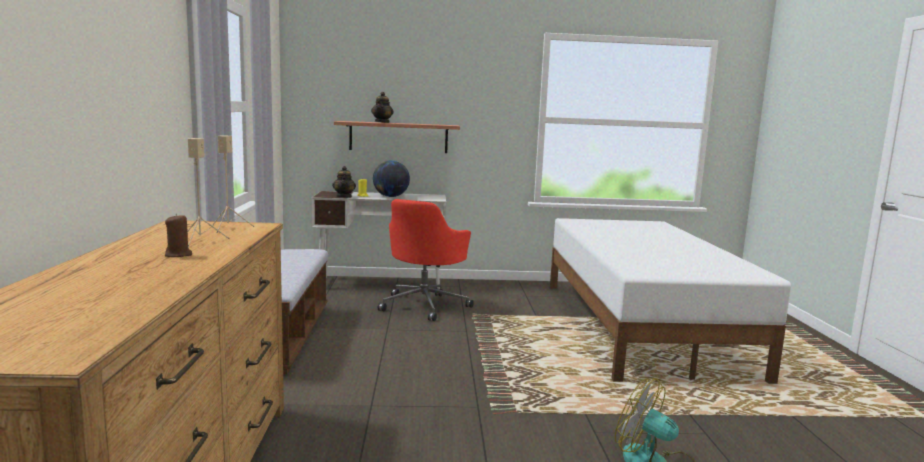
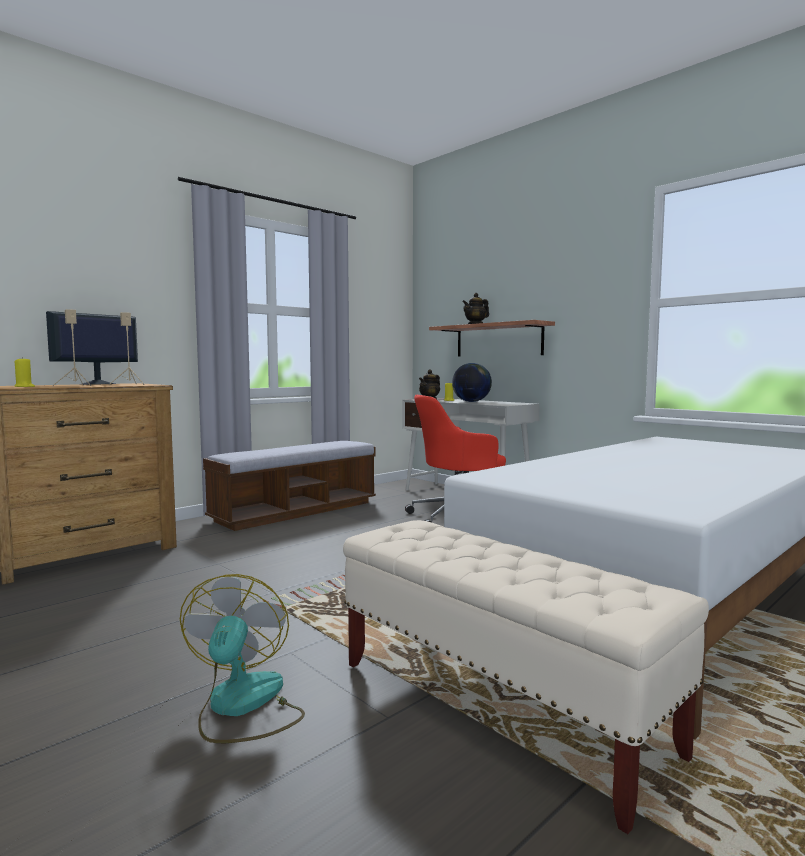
camera: 50 degrees right, 5 degrees down
brown candle [165,214,192,257] -> yellow candle [14,357,35,387]
none -> monitor [46,311,138,385]
none -> beige bench [343,520,709,834]

